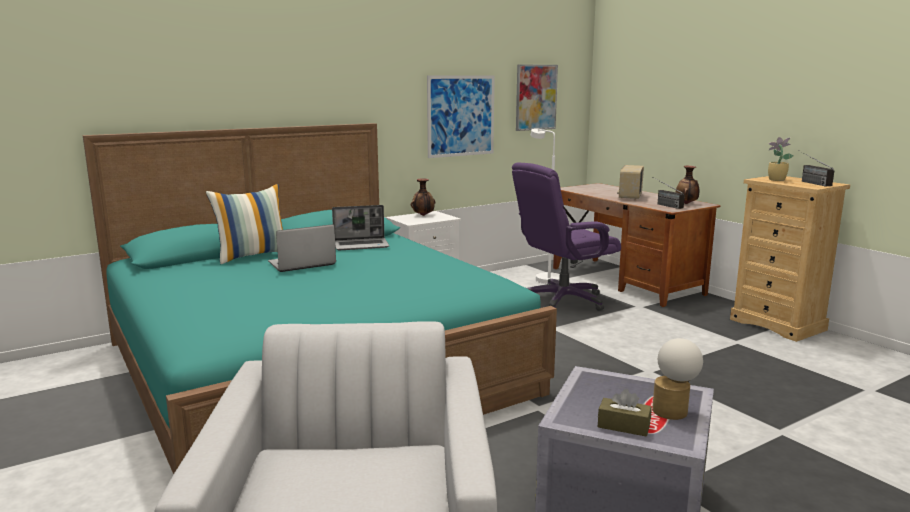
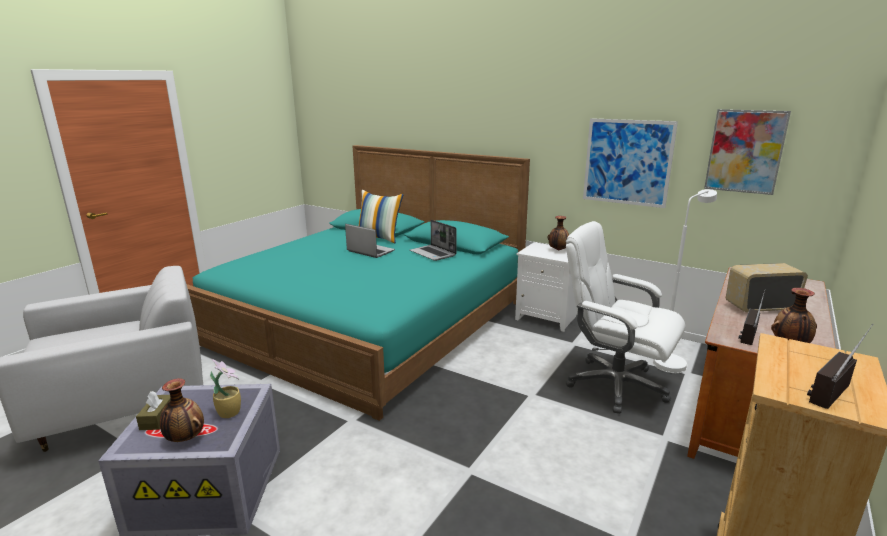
camera: 65 degrees right, 5 degrees up
purple office chair [512,162,621,311] -> white office chair [566,221,685,414]
table lamp [652,338,703,420] -> vase [160,378,204,442]
potted plant [768,137,794,181] -> potted plant moved to [210,359,241,418]

